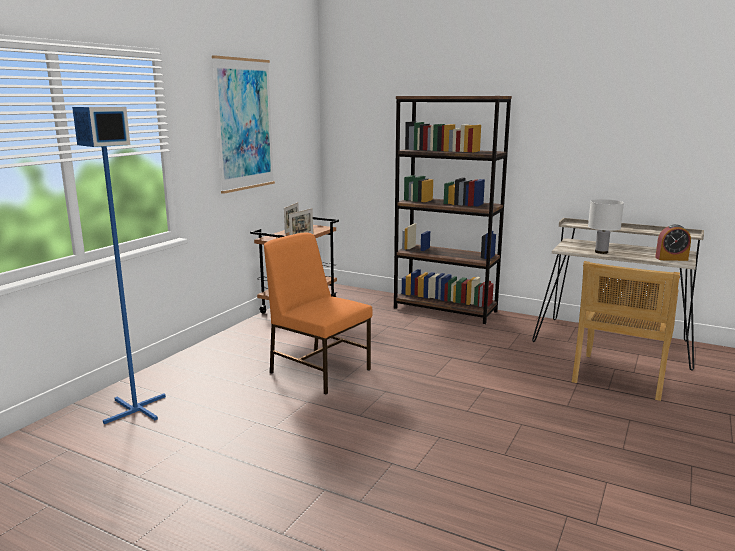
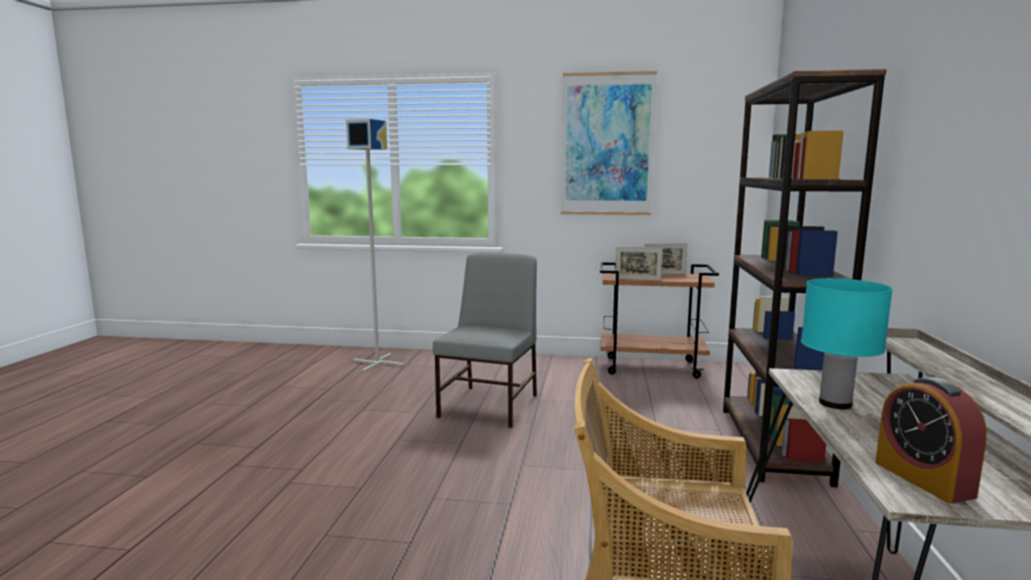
camera: 70 degrees right, 5 degrees down
blue floor lamp [72,106,166,424] -> grey floor lamp [346,119,403,372]
orange chair [264,232,373,394] -> grey chair [433,252,537,428]
white table lamp [588,199,624,254] -> turquoise table lamp [801,278,893,409]

